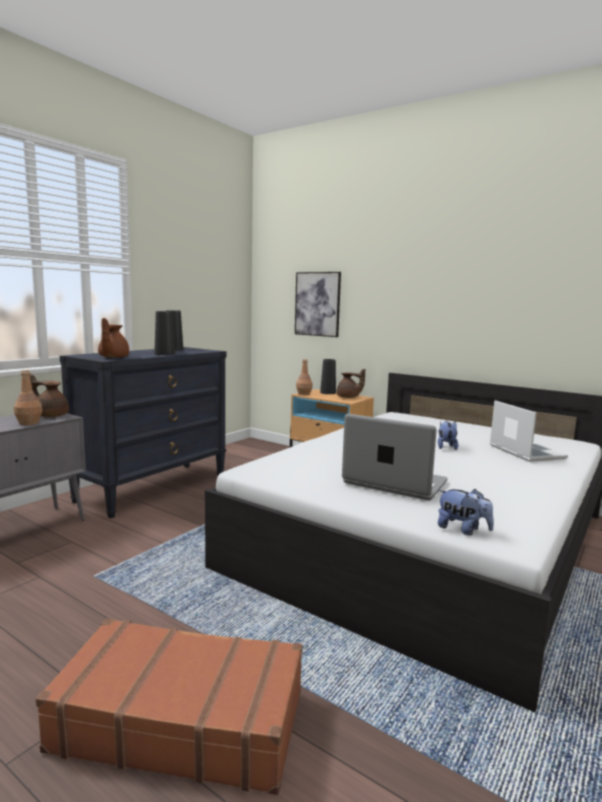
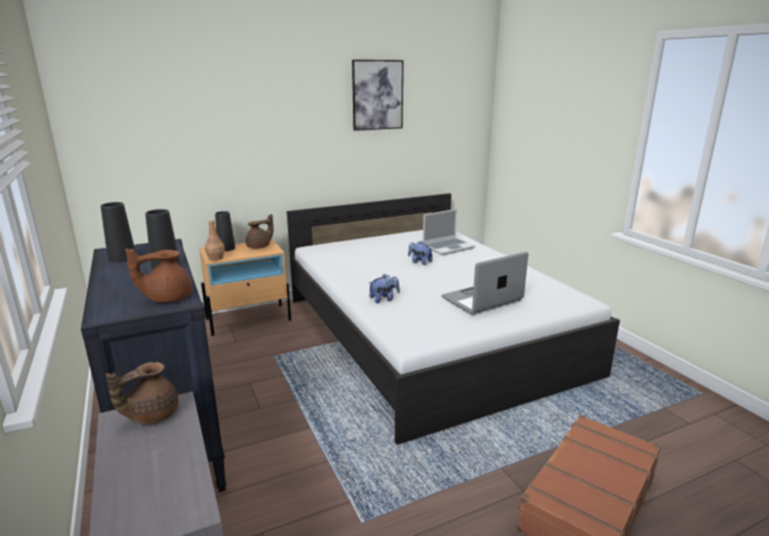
camera: 60 degrees left, 10 degrees up
brown bottle [14,370,42,425] -> none
brown teapot [98,318,129,358] -> brown teapot turned 120 degrees clockwise [125,248,192,302]
picture [295,272,341,337] -> picture moved to [352,60,403,131]
plush toy [438,489,494,535] -> plush toy moved to [369,274,400,303]
laptop [490,401,568,462] -> laptop turned 135 degrees clockwise [423,209,475,255]

